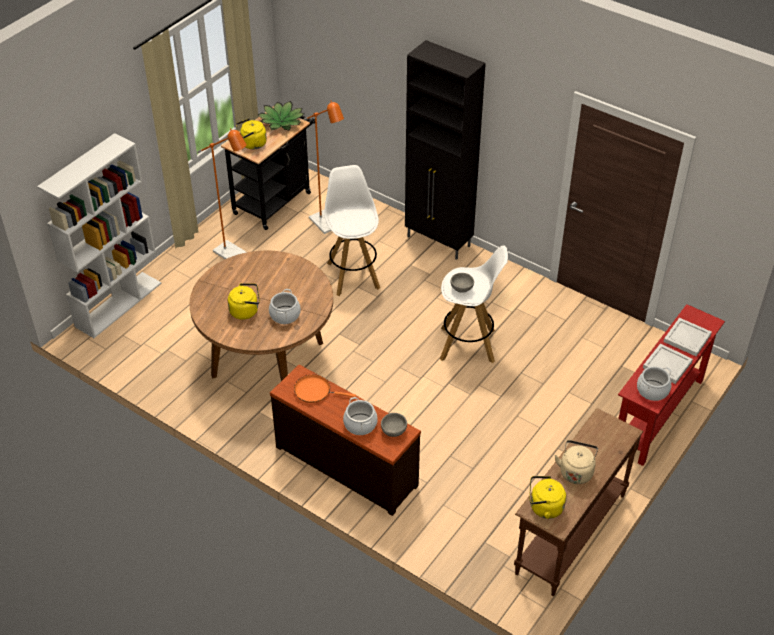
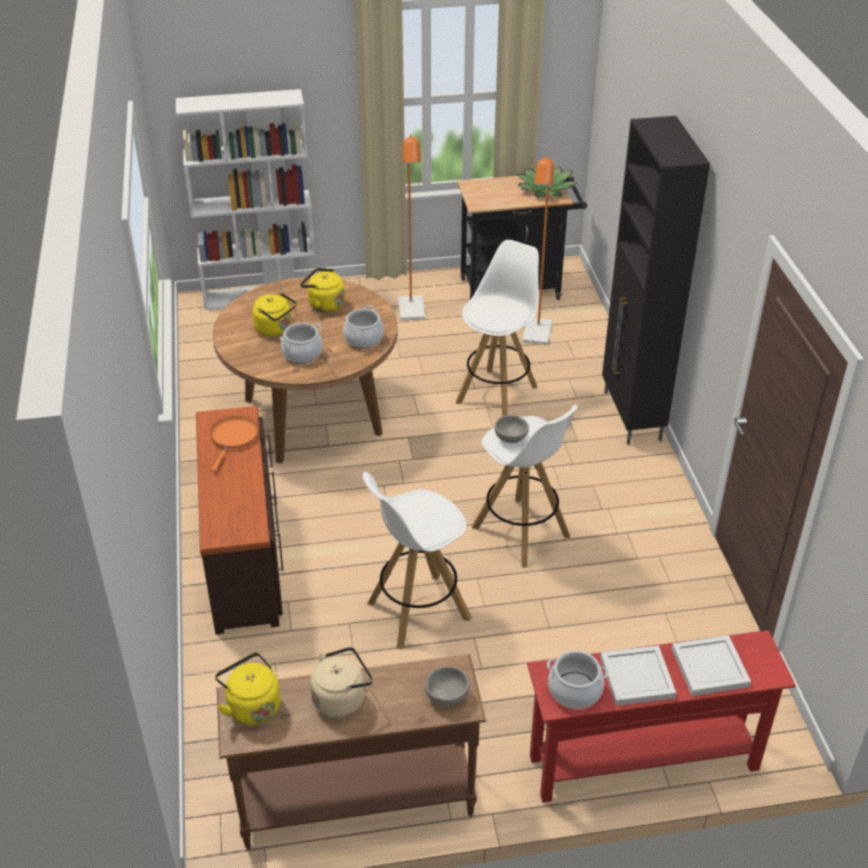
camera: 45 degrees right, 5 degrees down
yellow kettle [236,118,267,149] -> yellow kettle moved to [300,268,345,312]
orange frying pan [294,375,356,403] -> orange frying pan turned 45 degrees clockwise [210,416,258,472]
cooking pot [343,397,378,435] -> cooking pot moved to [343,305,384,348]
grey bowl [381,413,407,437] -> grey bowl moved to [425,667,469,706]
none -> white stool [362,472,471,650]

